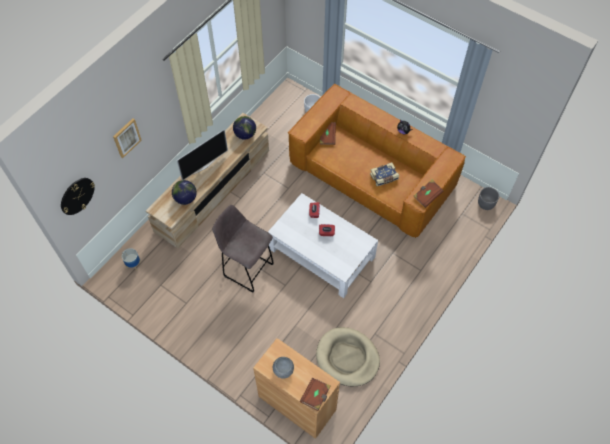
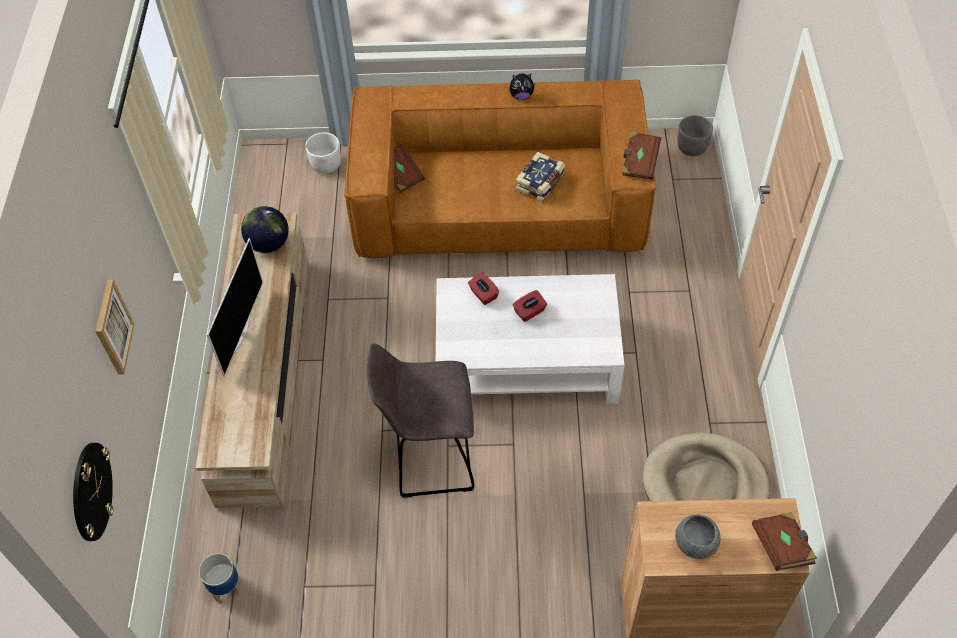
camera: 35 degrees left, 5 degrees down
globe [172,180,197,205] -> none

